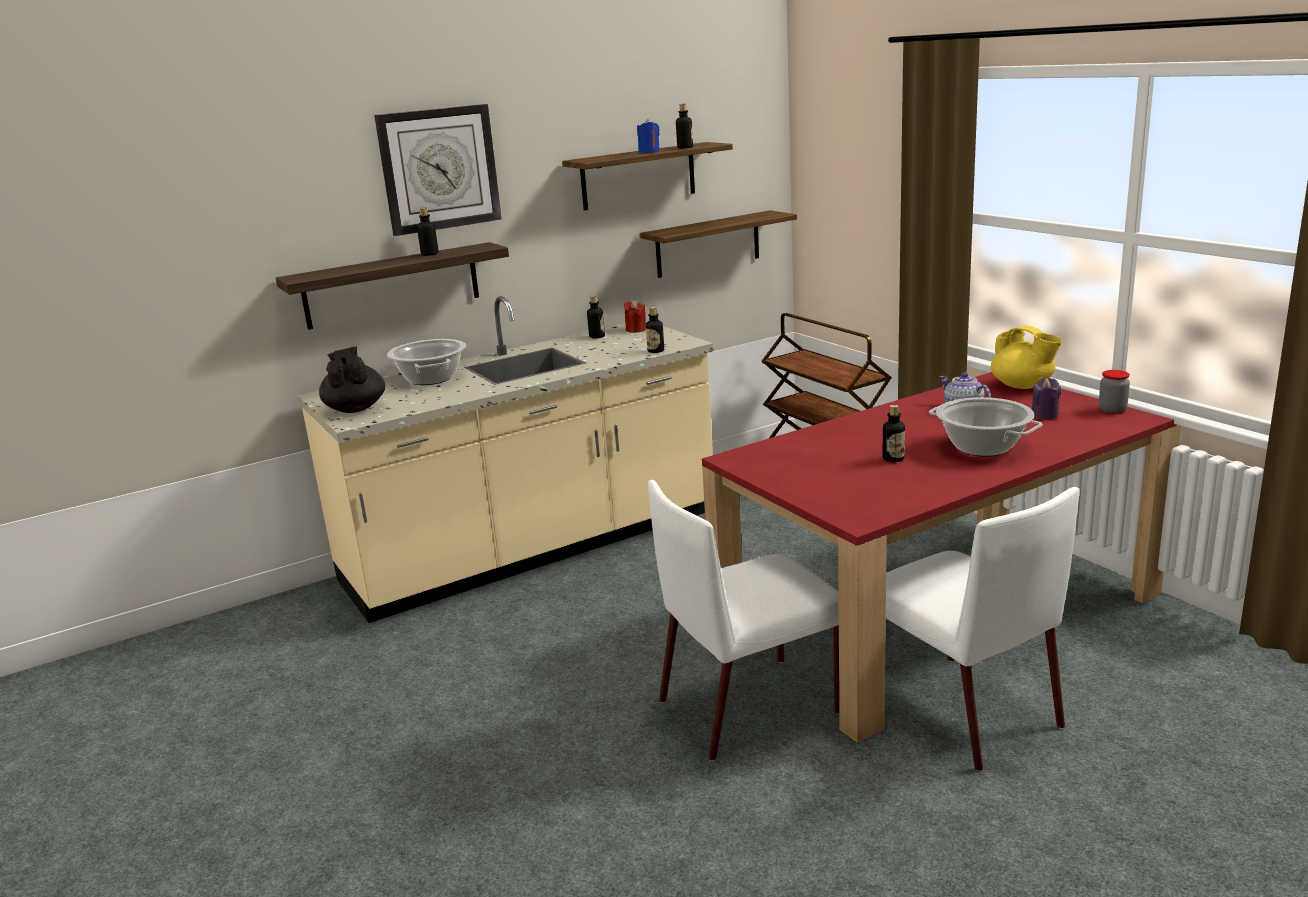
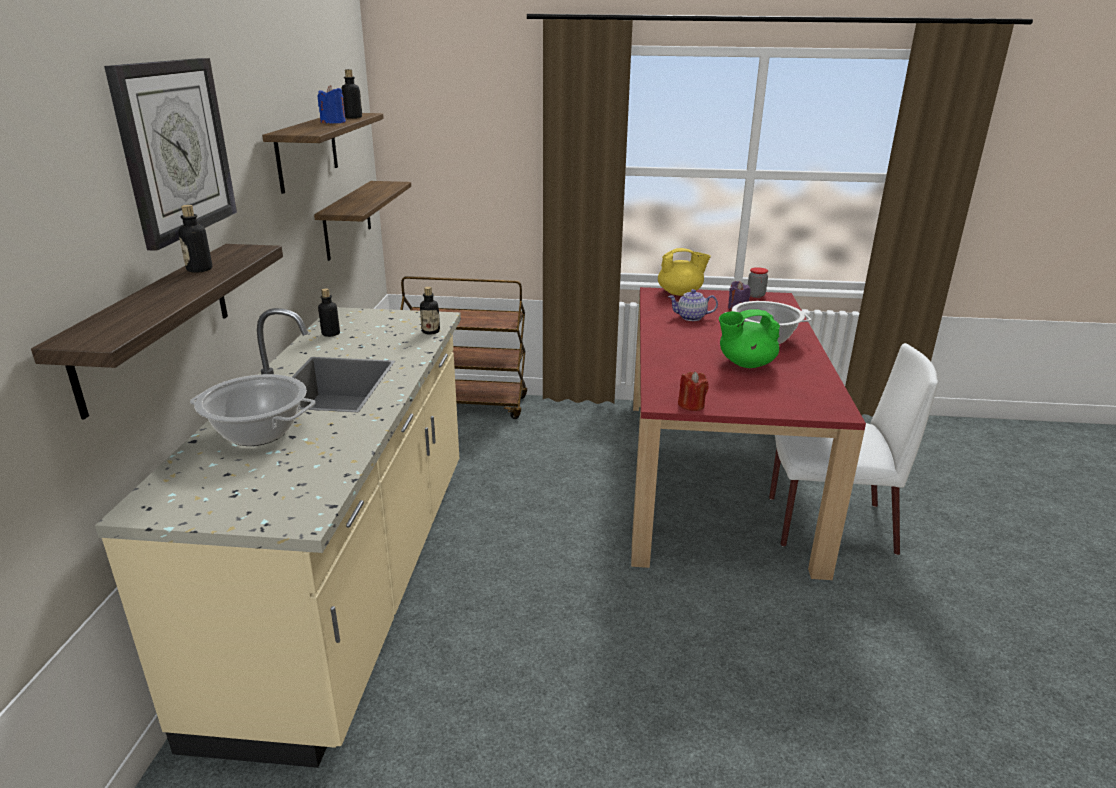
camera: 55 degrees left, 5 degrees up
black teapot [319,346,385,413] -> none
red candle [624,300,646,333] -> red candle moved to [678,372,709,411]
white chair [648,480,839,761] -> none
bottle [883,405,905,462] -> green teapot [719,309,780,368]

